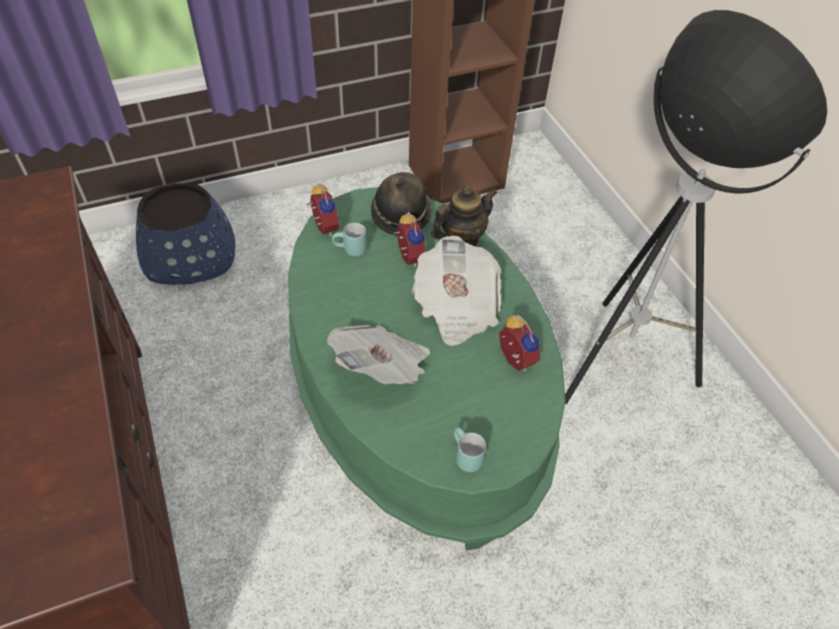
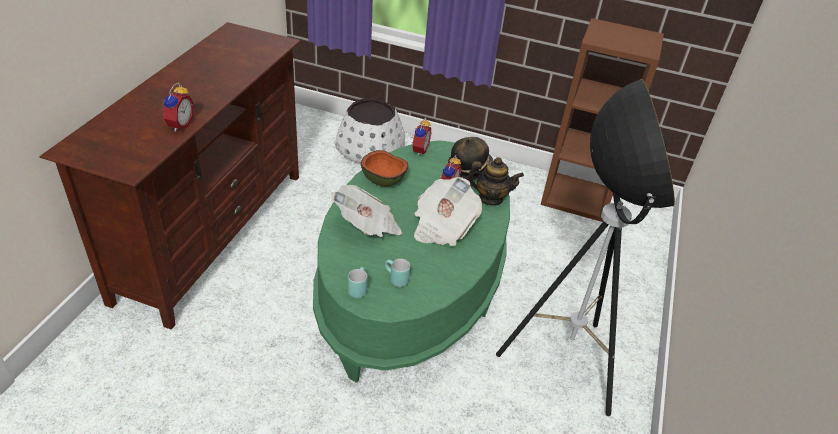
camera: 40 degrees right, 10 degrees down
blue planter [136,183,235,285] -> white planter [335,98,405,164]
turquoise mug [332,223,366,256] -> turquoise mug moved to [385,259,410,287]
alarm clock [499,315,541,371] -> alarm clock moved to [163,83,194,132]
none -> bowl [361,150,409,187]

